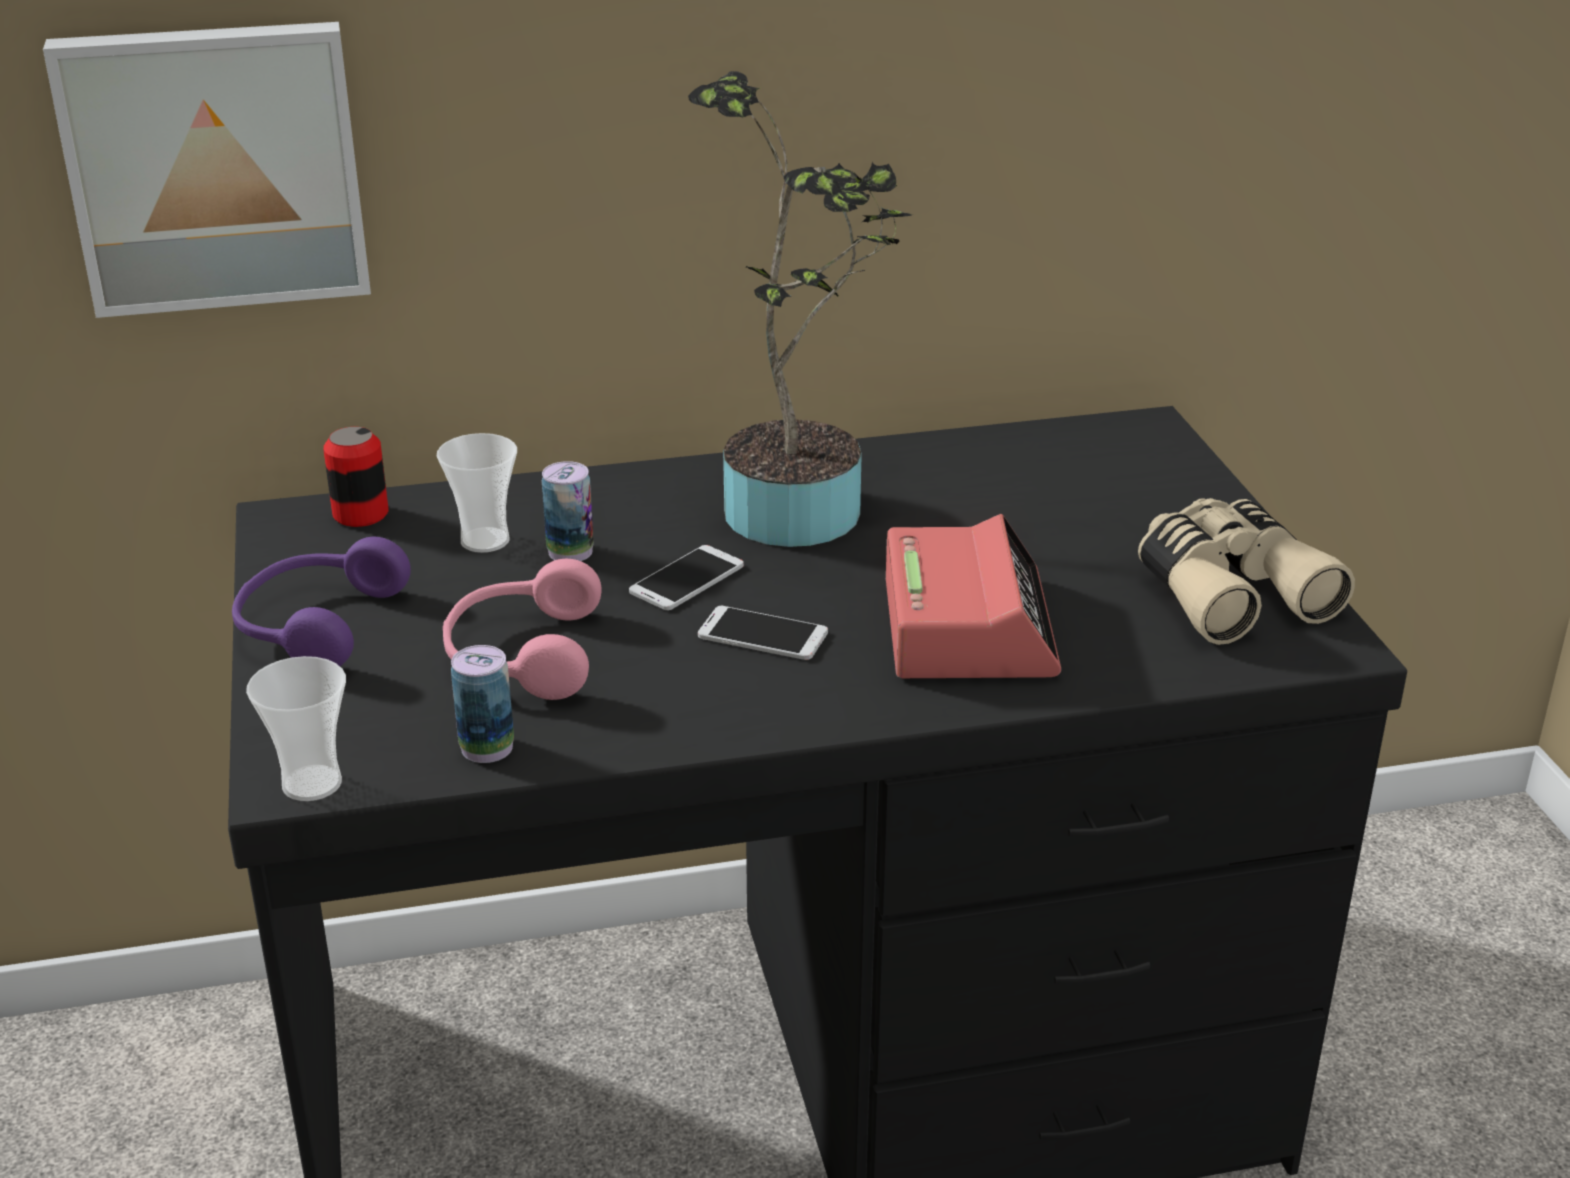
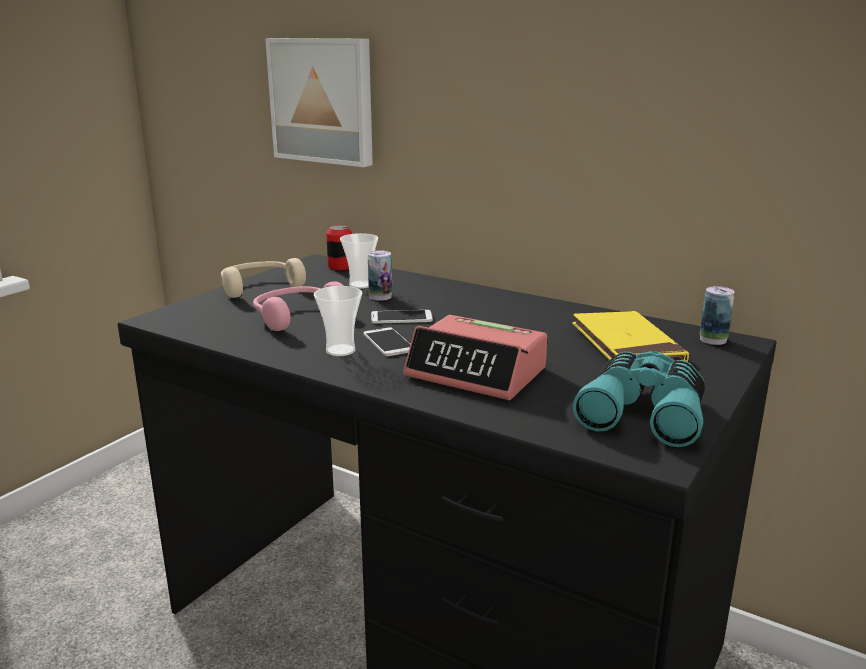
camera: 45 degrees right, 10 degrees down
purple headphones [232,537,411,666] -> beige headphones [221,258,306,298]
cup [246,656,346,801] -> cup moved to [314,286,362,356]
can [451,645,514,763] -> can moved to [700,286,734,345]
potted plant [688,71,911,547] -> none
alarm clock [886,514,1061,678] -> alarm clock turned 75 degrees clockwise [403,315,547,400]
beige binoculars [1138,498,1355,645] -> turquoise binoculars [573,351,705,447]
none -> yellow book [572,311,689,362]

